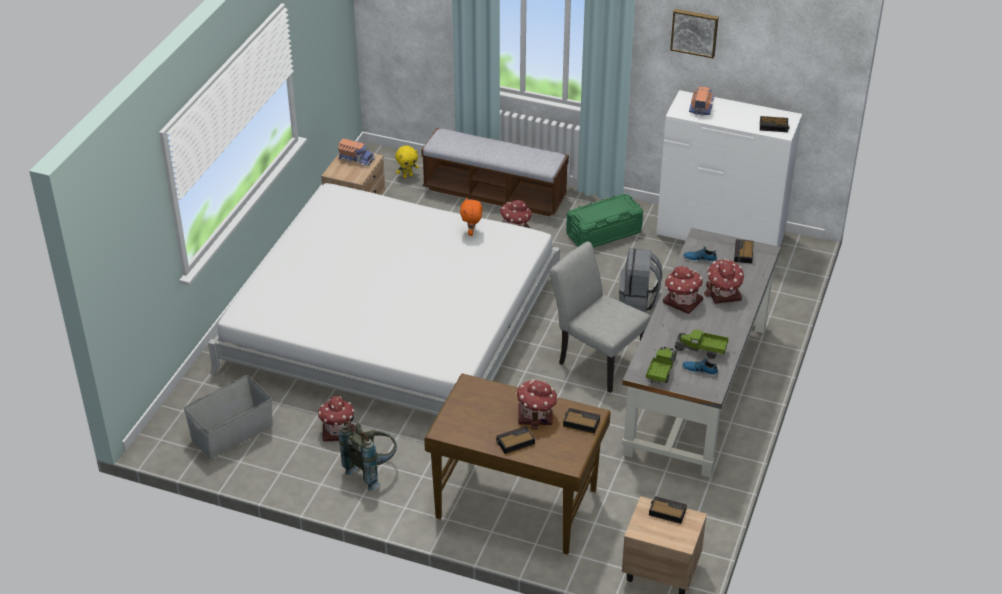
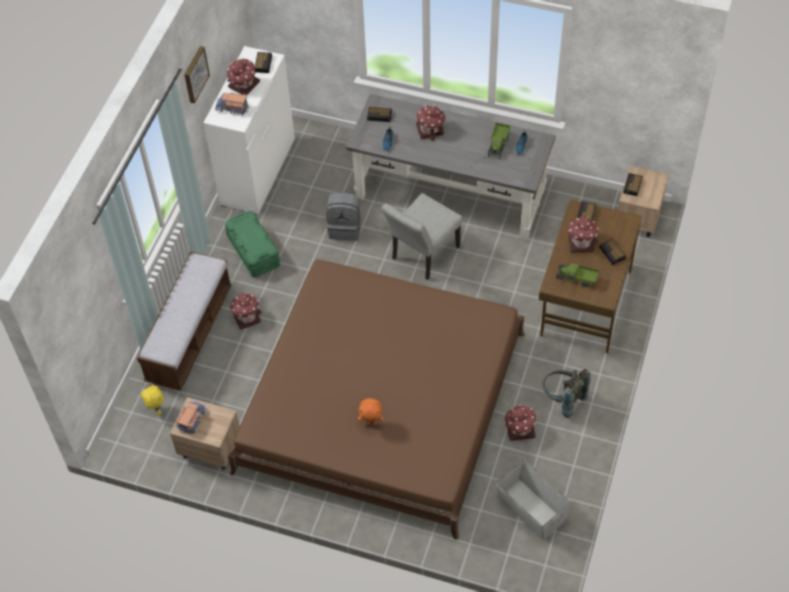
camera: 90 degrees left, 15 degrees up
white bed [208,183,560,415] -> brown bed [228,259,525,540]
orange plush toy [460,197,482,236] -> orange plush toy moved to [358,398,384,425]
toy truck [646,347,677,384] -> toy truck moved to [556,263,599,287]
toy house [663,266,703,314] -> toy house moved to [227,58,260,95]

